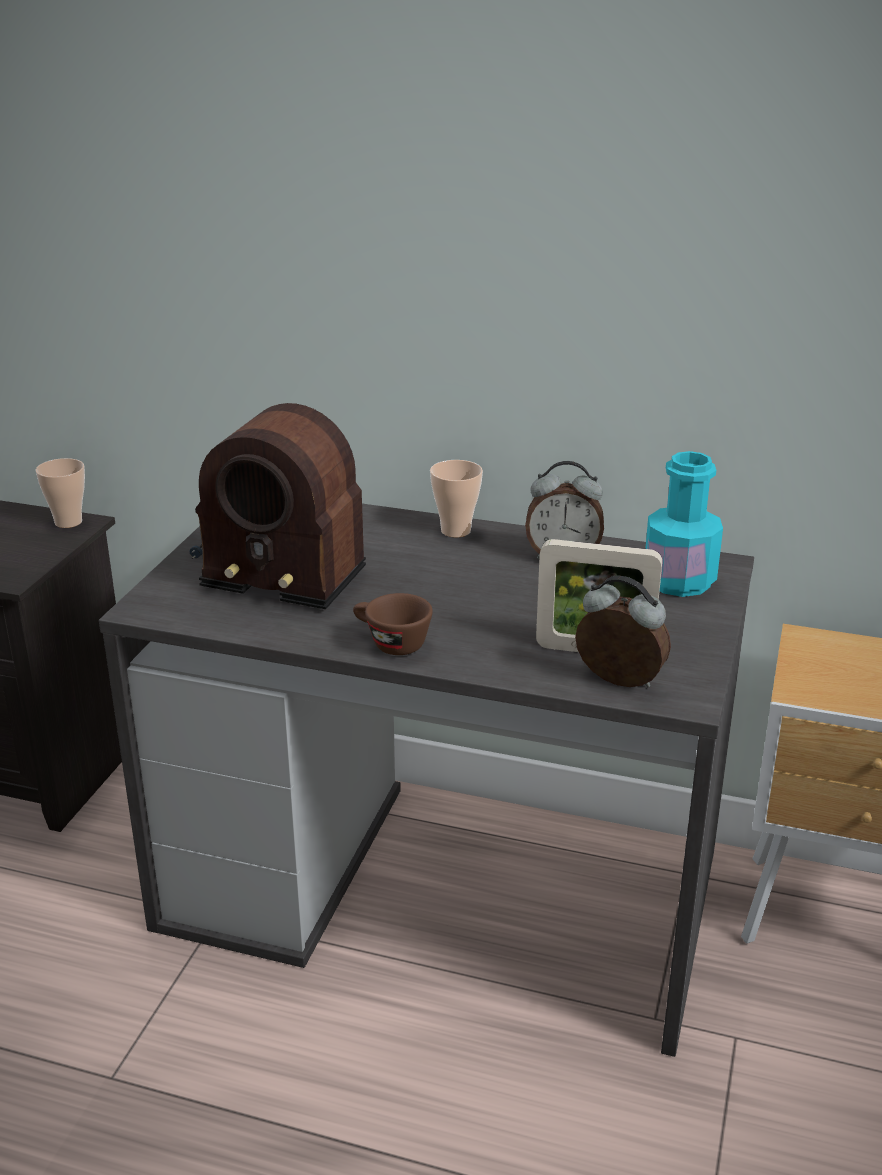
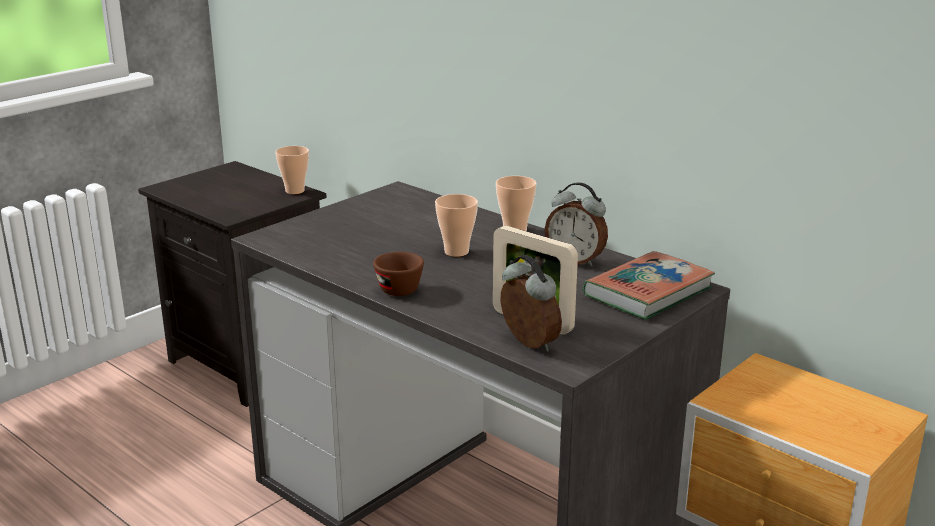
camera: 25 degrees right, 5 degrees down
radio [190,403,366,609] -> none
turquoise bottle [645,451,723,597] -> book [583,251,715,320]
none -> cup [435,194,478,257]

